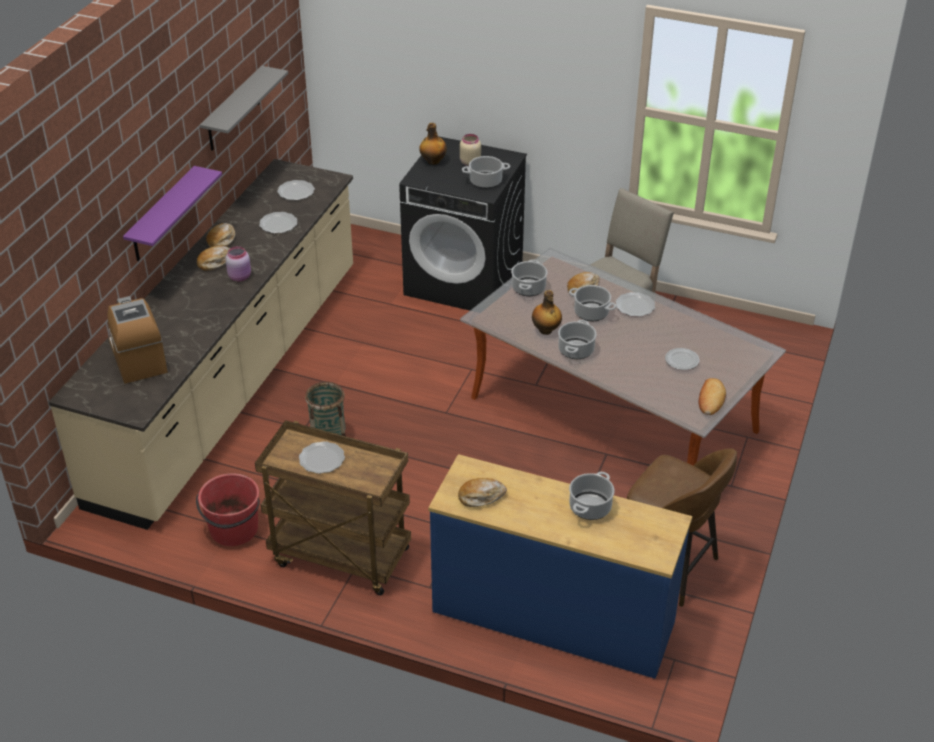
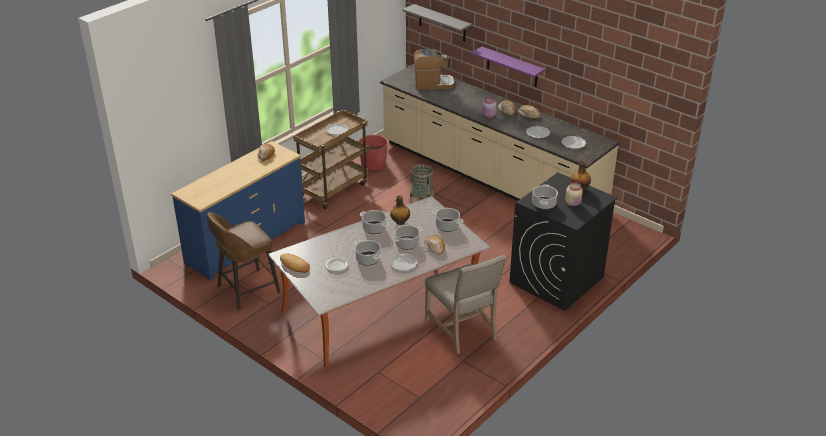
camera: 110 degrees right, 5 degrees down
grey shelf [200,66,288,151] -> grey shelf moved to [402,4,472,42]
cooking pot [569,472,615,520] -> cooking pot moved to [355,240,381,266]

